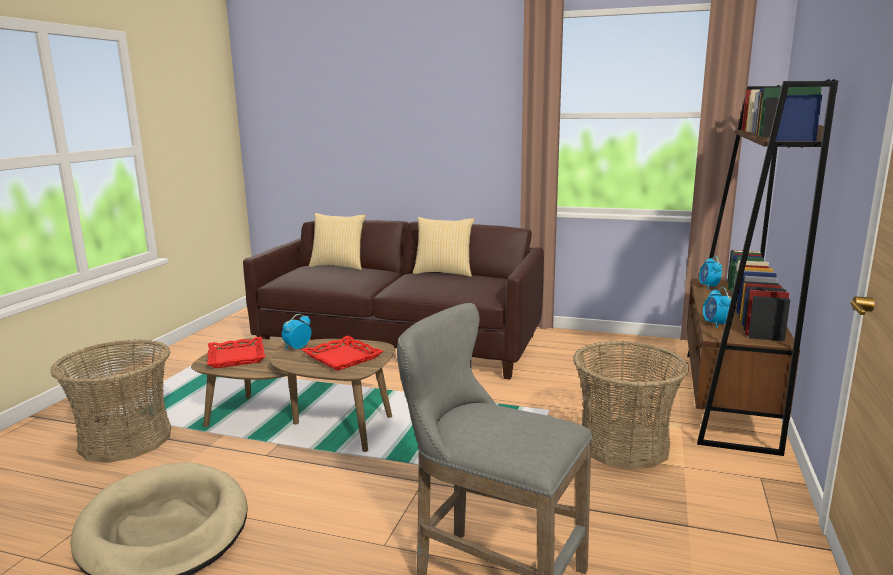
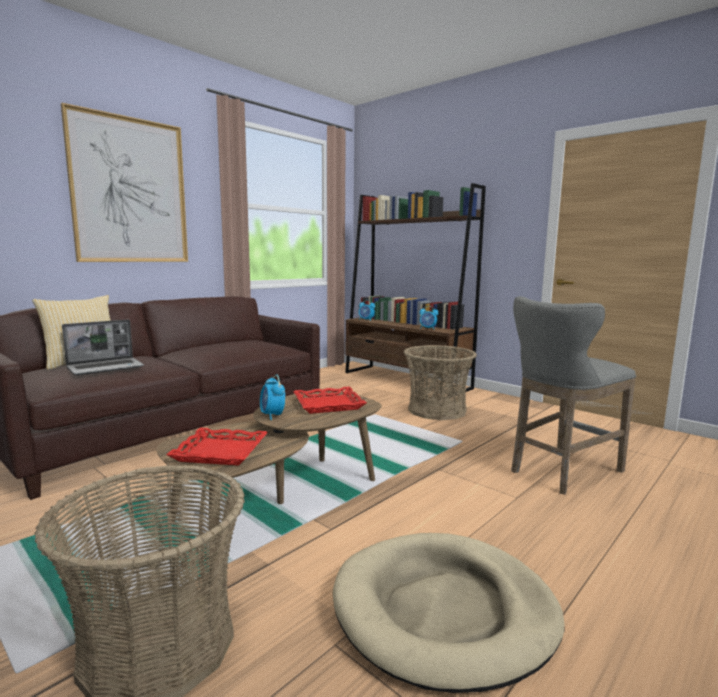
camera: 65 degrees left, 5 degrees down
pillow [413,217,475,277] -> none
none -> picture [61,103,188,262]
none -> laptop [62,320,144,375]

